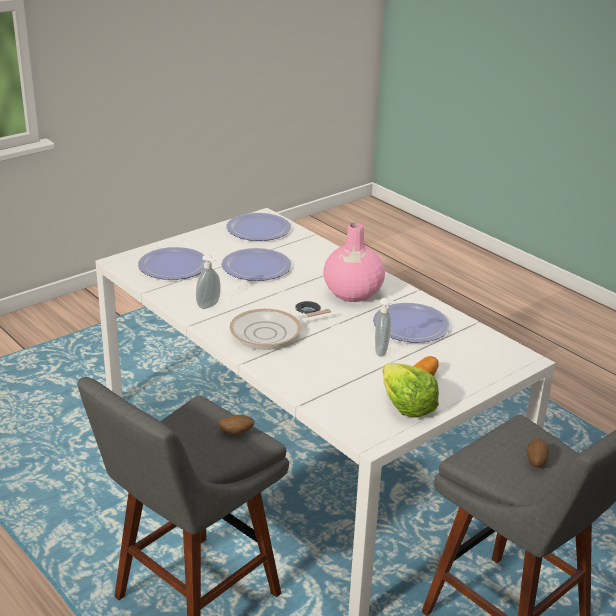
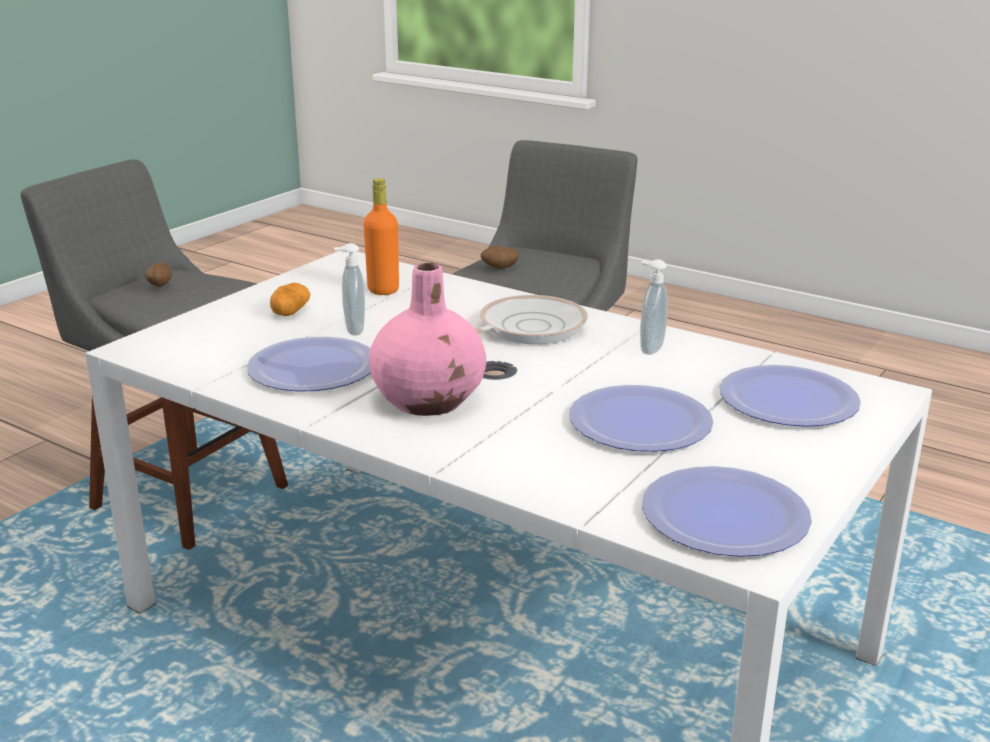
camera: 165 degrees right, 5 degrees down
lettuce [382,363,439,417] -> none
none -> orange bottle [363,178,399,295]

